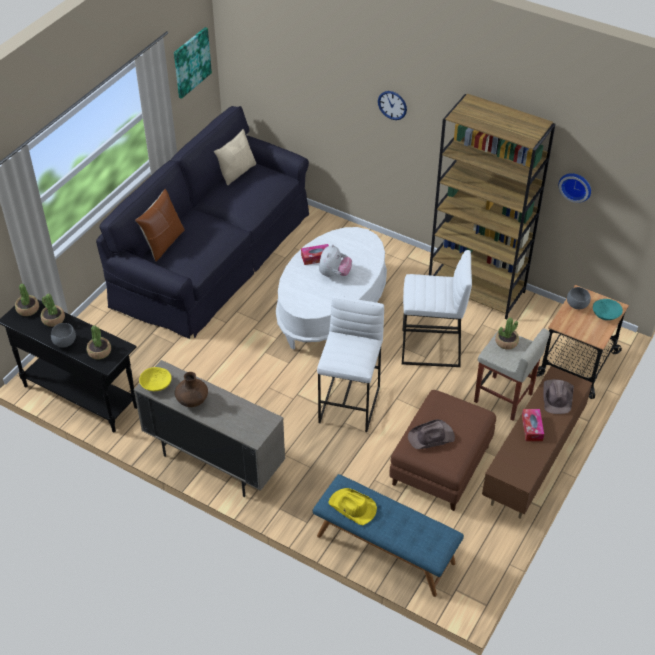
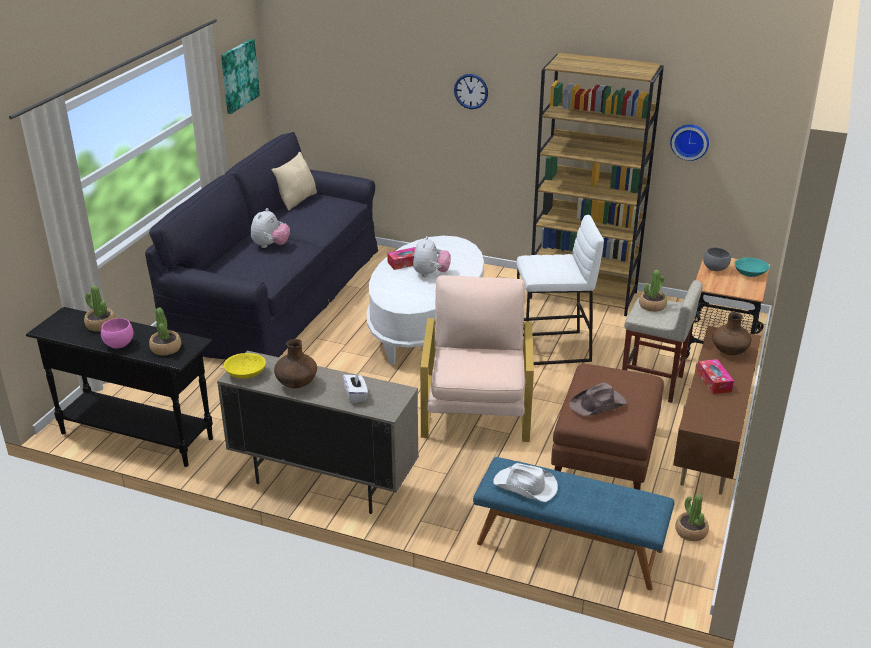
camera: 10 degrees left, 15 degrees down
potted plant [15,284,39,316] -> potted plant moved to [675,494,709,541]
grey bowl [51,323,76,348] -> pink bowl [101,318,134,348]
brown pillow [135,189,185,261] -> none
white stool [317,296,384,432] -> beige armchair [420,275,534,442]
yellow hat [328,488,377,525] -> white hat [493,463,558,502]
brown hat [543,379,574,414] -> brown vase [712,312,752,355]
none -> plush toy [251,208,290,248]
none -> white tissue box [343,373,368,403]

